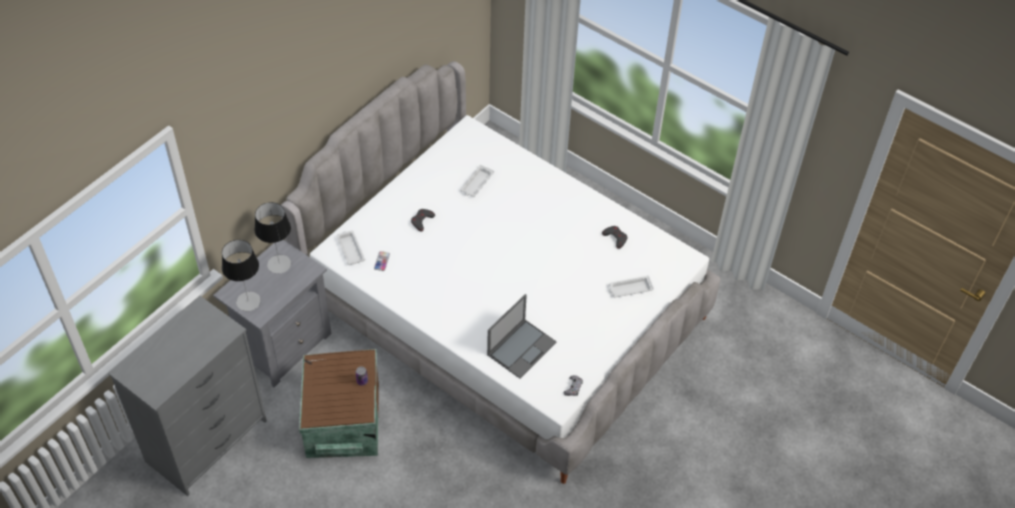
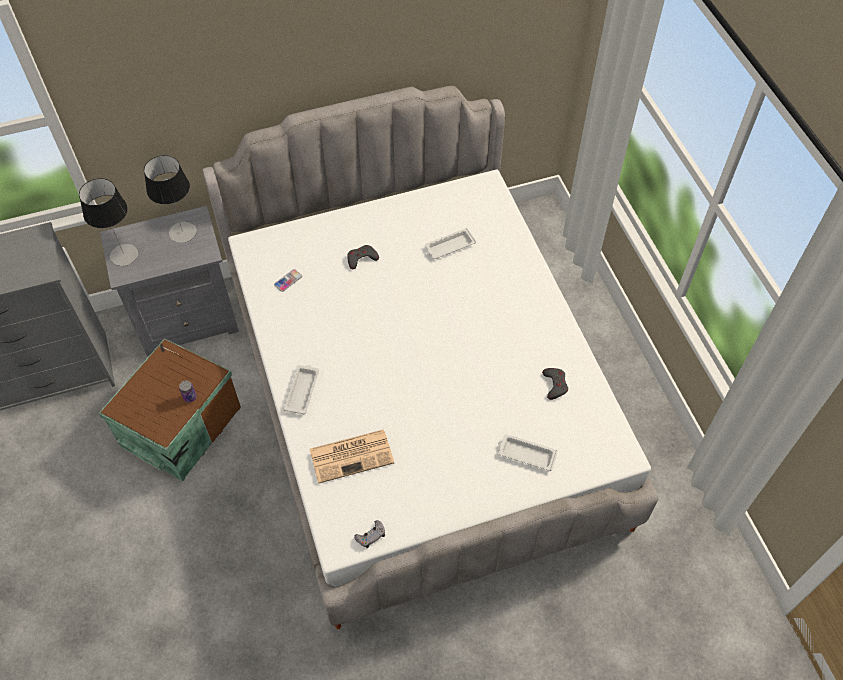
camera: 35 degrees right, 5 degrees up
white tray [336,230,365,265] -> white tray moved to [283,365,319,414]
laptop [487,294,557,378] -> newspaper [310,429,394,484]

